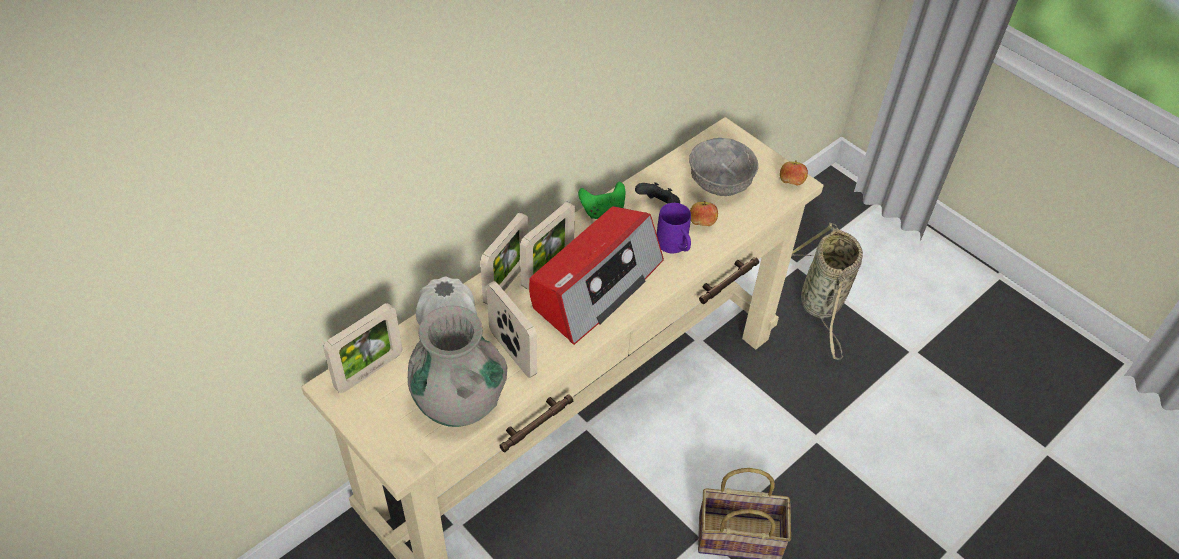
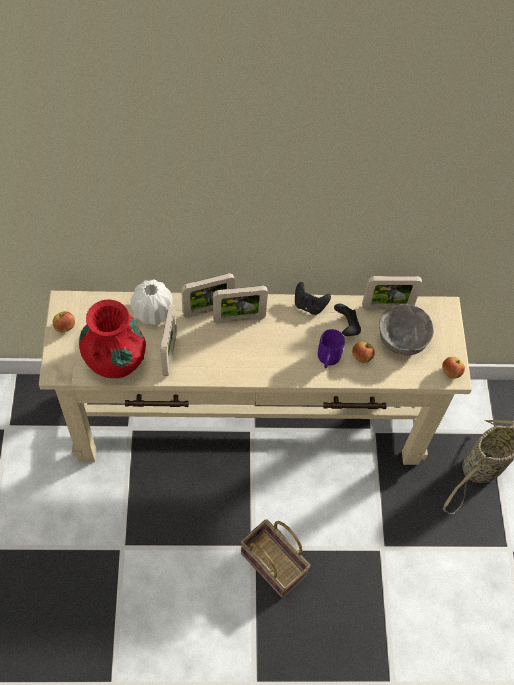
camera: 40 degrees right, 10 degrees up
picture frame [323,303,402,393] -> picture frame moved to [362,276,422,310]
grey vase [408,306,507,427] -> red vase [79,299,146,378]
radio [529,206,664,345] -> none
green game controller [578,182,625,219] -> black game controller [295,282,331,315]
none -> apple [53,311,75,333]

